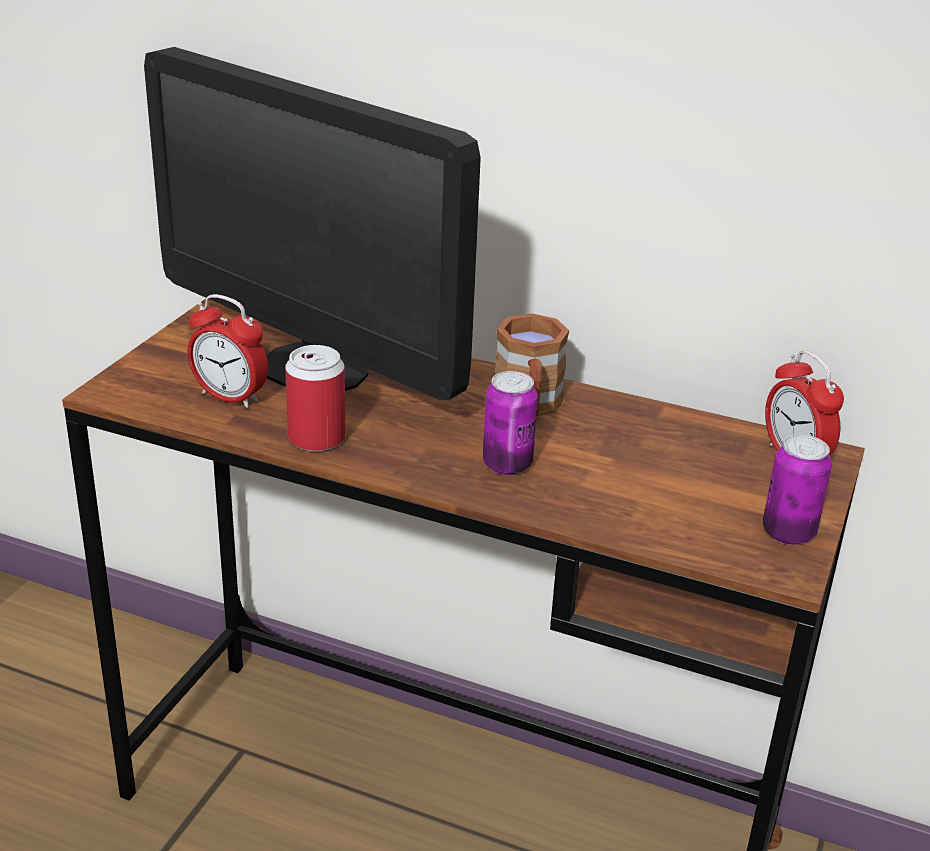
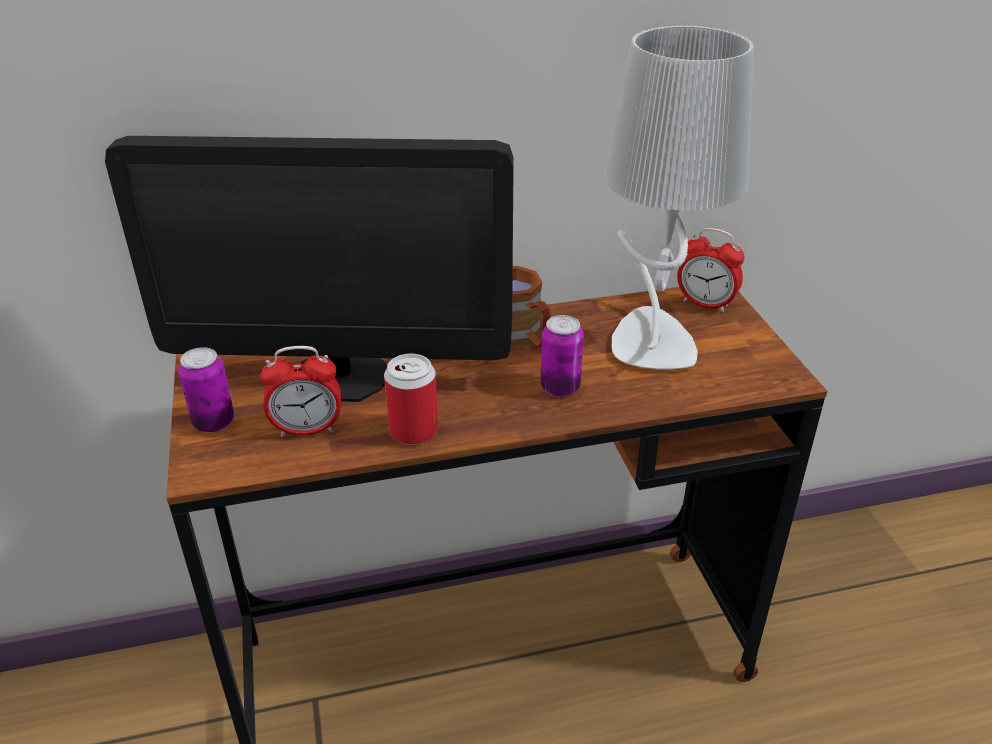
camera: 35 degrees left, 5 degrees up
can [763,435,832,545] -> can moved to [178,347,234,432]
none -> grey table lamp [604,25,754,369]

